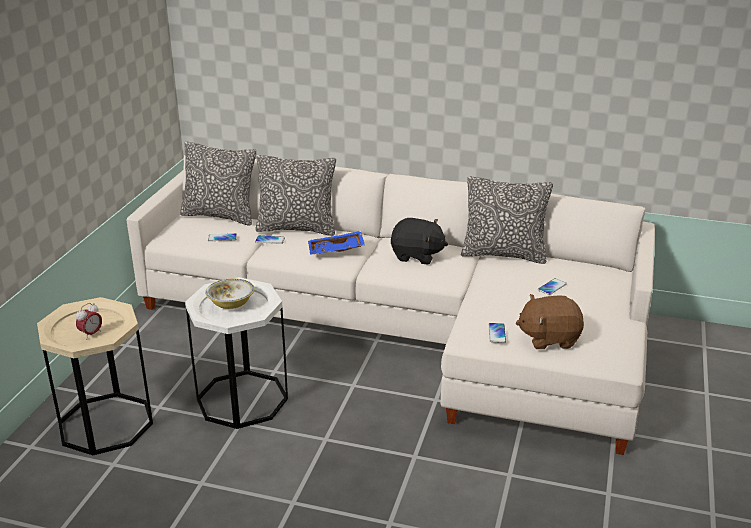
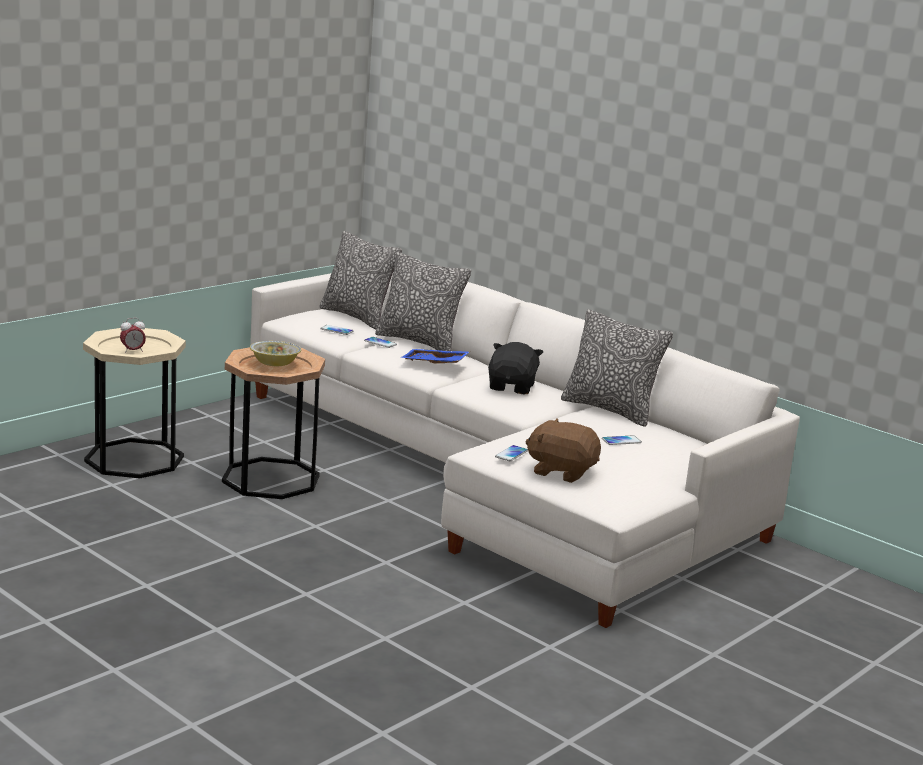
camera: 25 degrees right, 10 degrees down
white side table [185,277,288,429] -> brown side table [222,347,325,499]
black plush toy [391,218,448,264] -> black plush toy turned 120 degrees counterclockwise [488,342,543,394]

